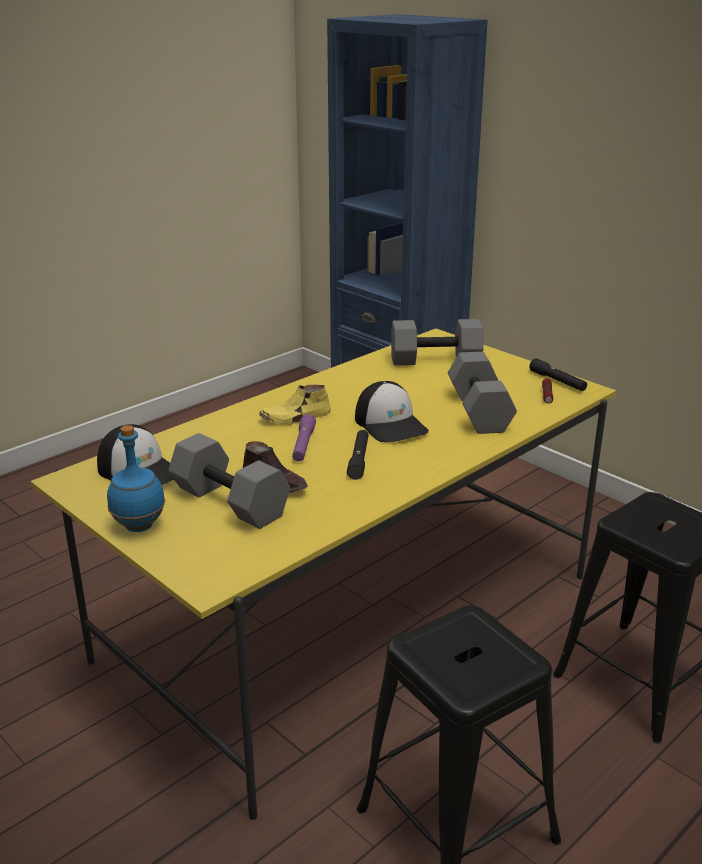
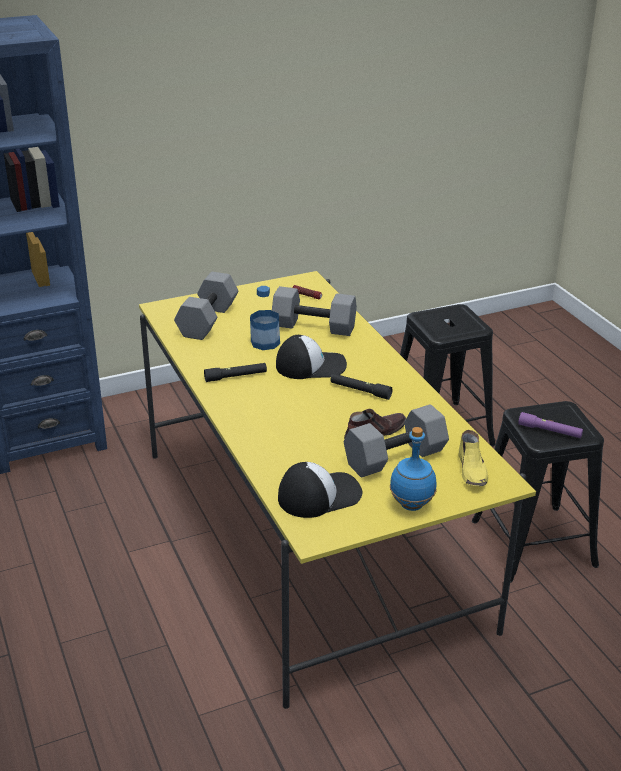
camera: 70 degrees left, 5 degrees up
yellow shoe [259,385,331,424] -> yellow shoe moved to [459,430,488,486]
purple flashlight [292,414,316,461] -> purple flashlight moved to [518,412,583,438]
black flashlight [529,358,587,391] -> black flashlight moved to [204,363,267,382]
none -> bottle [250,286,280,350]

